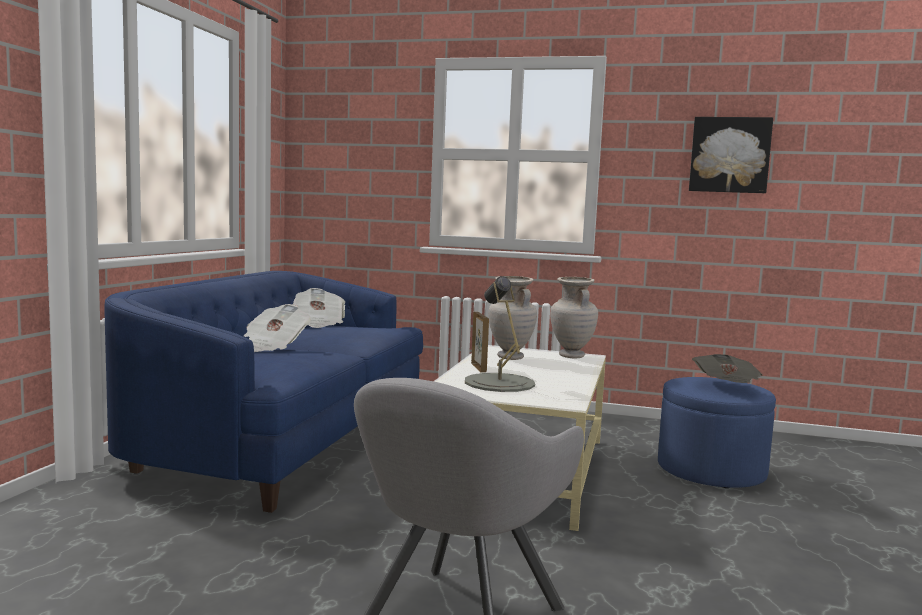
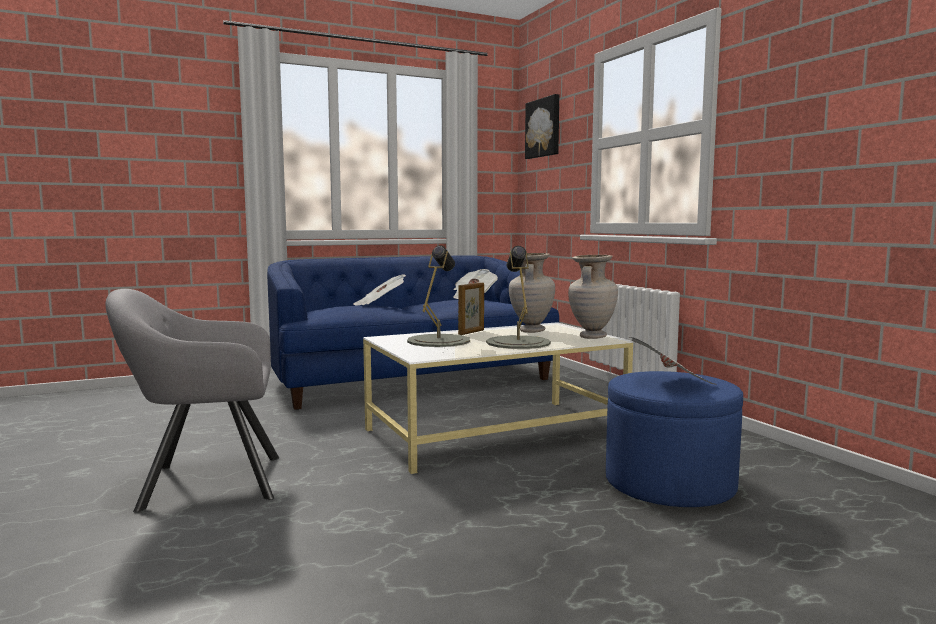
camera: 50 degrees right, 0 degrees up
picture [689,117,773,193] -> picture moved to [525,94,559,159]
none -> grey table lamp [486,246,551,349]

